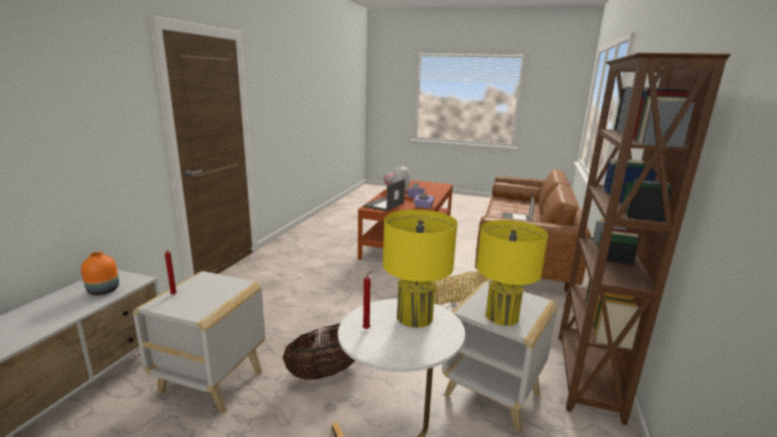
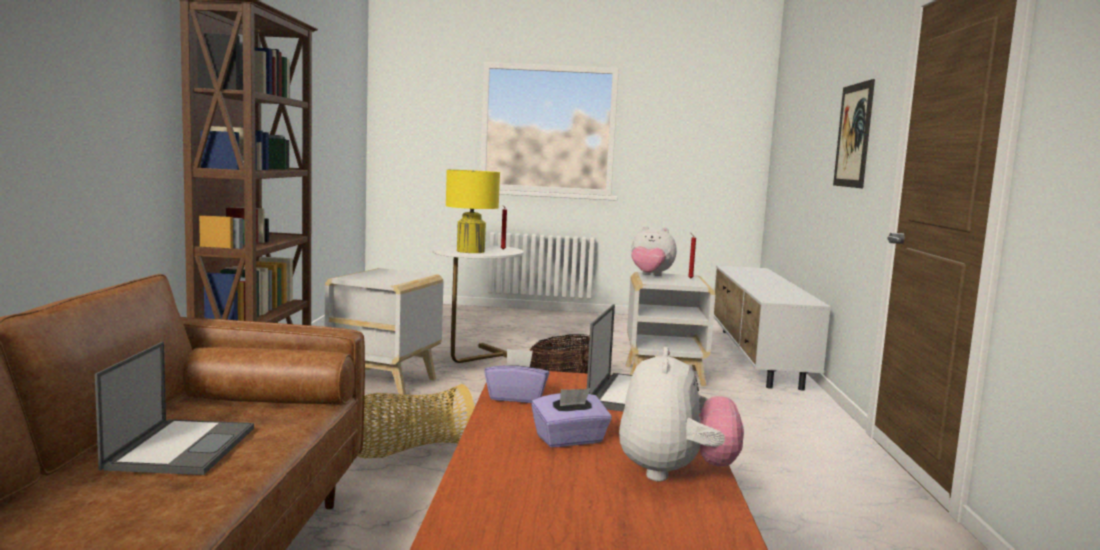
camera: 165 degrees right, 10 degrees down
orange vase [81,252,119,295] -> none
yellow table lamp [476,220,548,326] -> none
none -> plush toy [631,226,677,276]
none -> picture [833,79,875,188]

